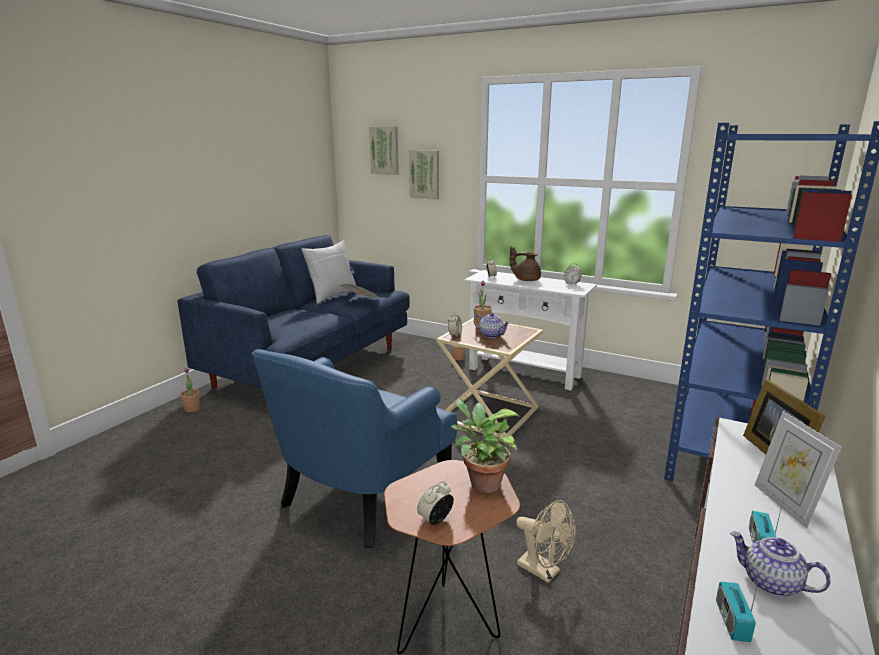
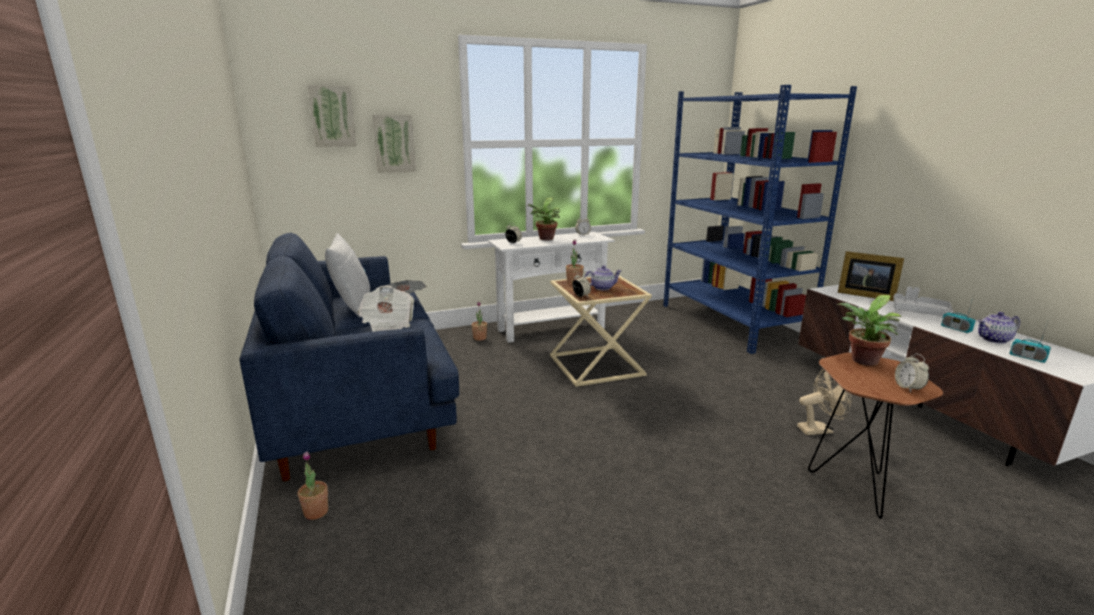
camera: 50 degrees left, 0 degrees up
blue armchair [252,349,457,548] -> none
brown teapot [510,246,541,281] -> potted plant [528,198,560,240]
picture frame [755,411,842,528] -> grey tray [893,286,953,316]
none -> newspaper [358,286,414,332]

